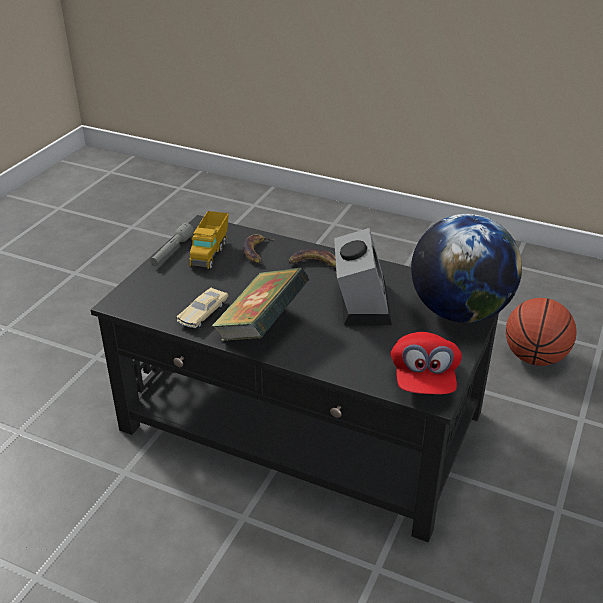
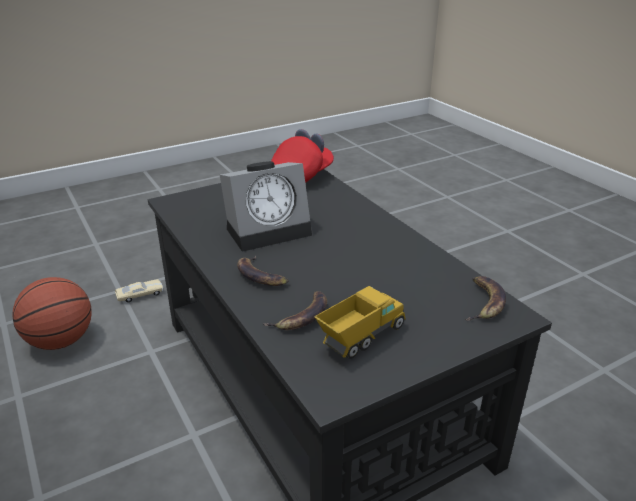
camera: 145 degrees left, 5 degrees down
grey flashlight [150,223,194,265] -> none
beige toy car [177,287,229,329] -> beige toy car moved to [115,279,163,303]
book [211,267,309,341] -> none
alarm clock [334,228,392,325] -> alarm clock turned 150 degrees counterclockwise [220,161,312,252]
globe [411,214,522,323] -> none
none -> banana [465,276,506,321]

